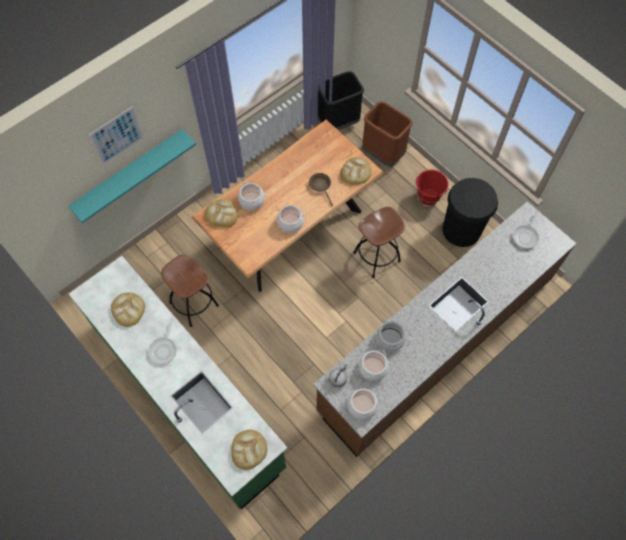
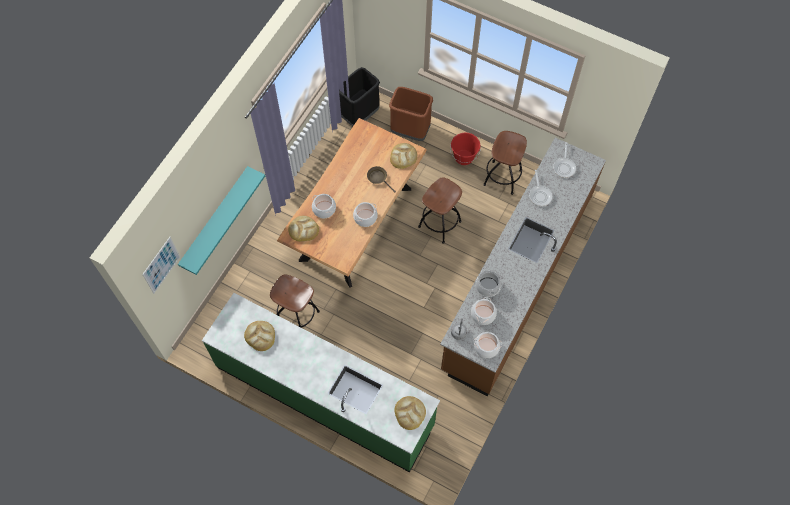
camera: 20 degrees left, 0 degrees up
picture [89,106,144,165] -> picture moved to [142,237,180,293]
frying pan [148,318,177,365] -> frying pan moved to [529,170,552,206]
black trash can [443,178,498,247] -> brown stool [483,131,527,195]

